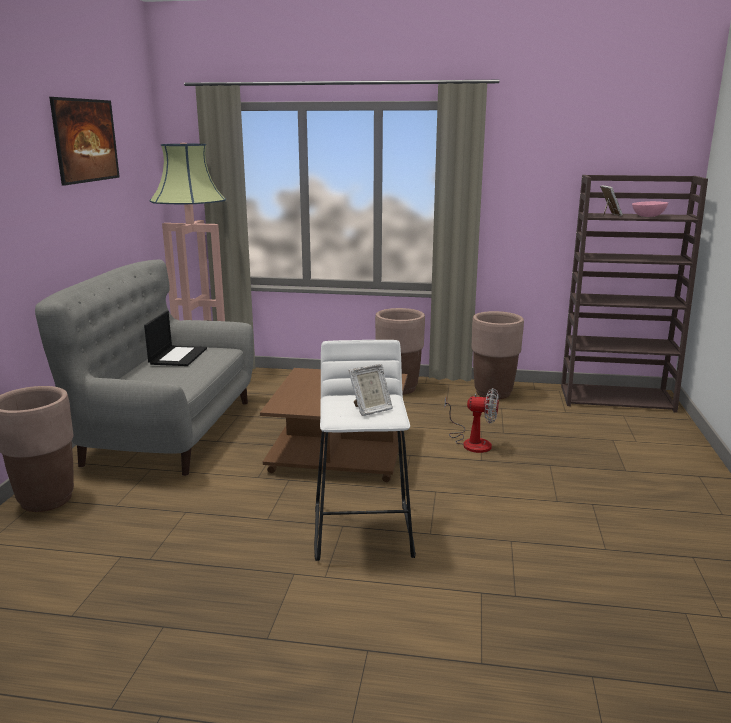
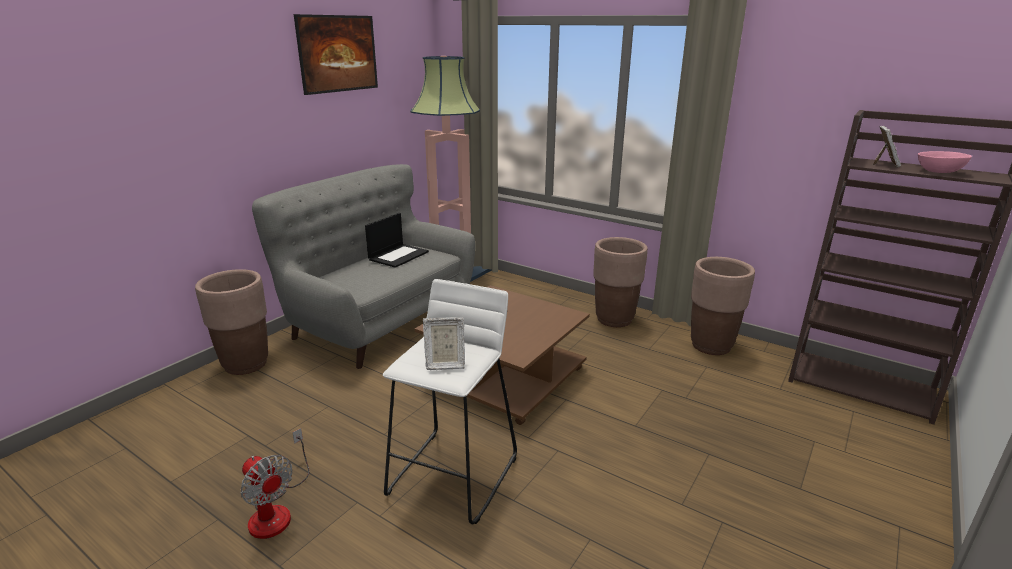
camera: 25 degrees right, 5 degrees up
fan [445,388,499,453] -> fan moved to [240,428,309,539]

